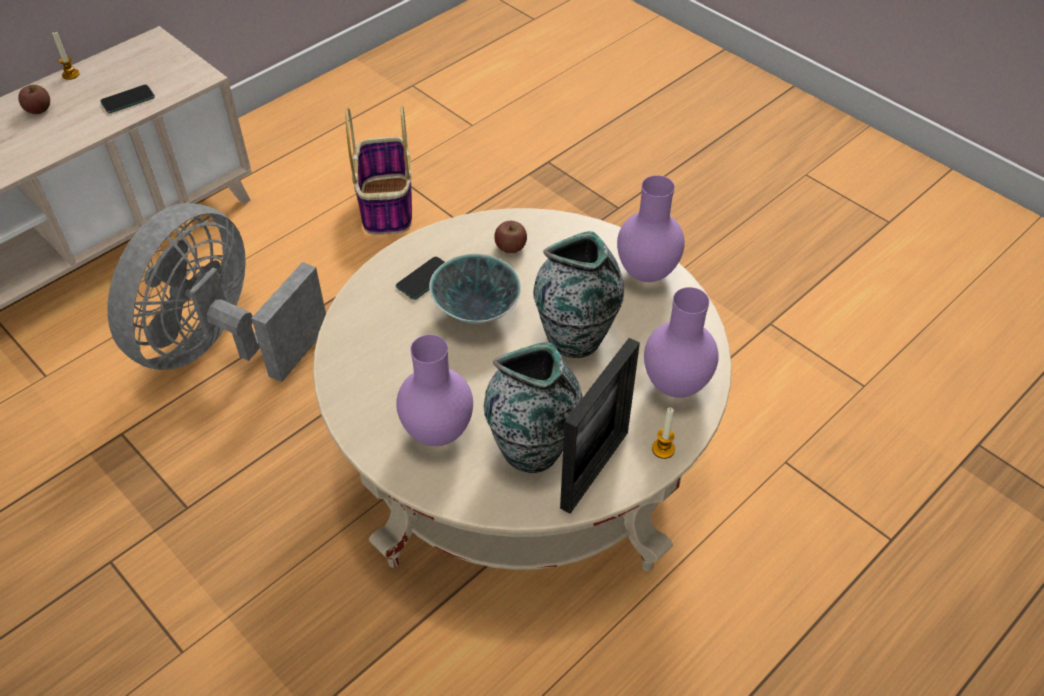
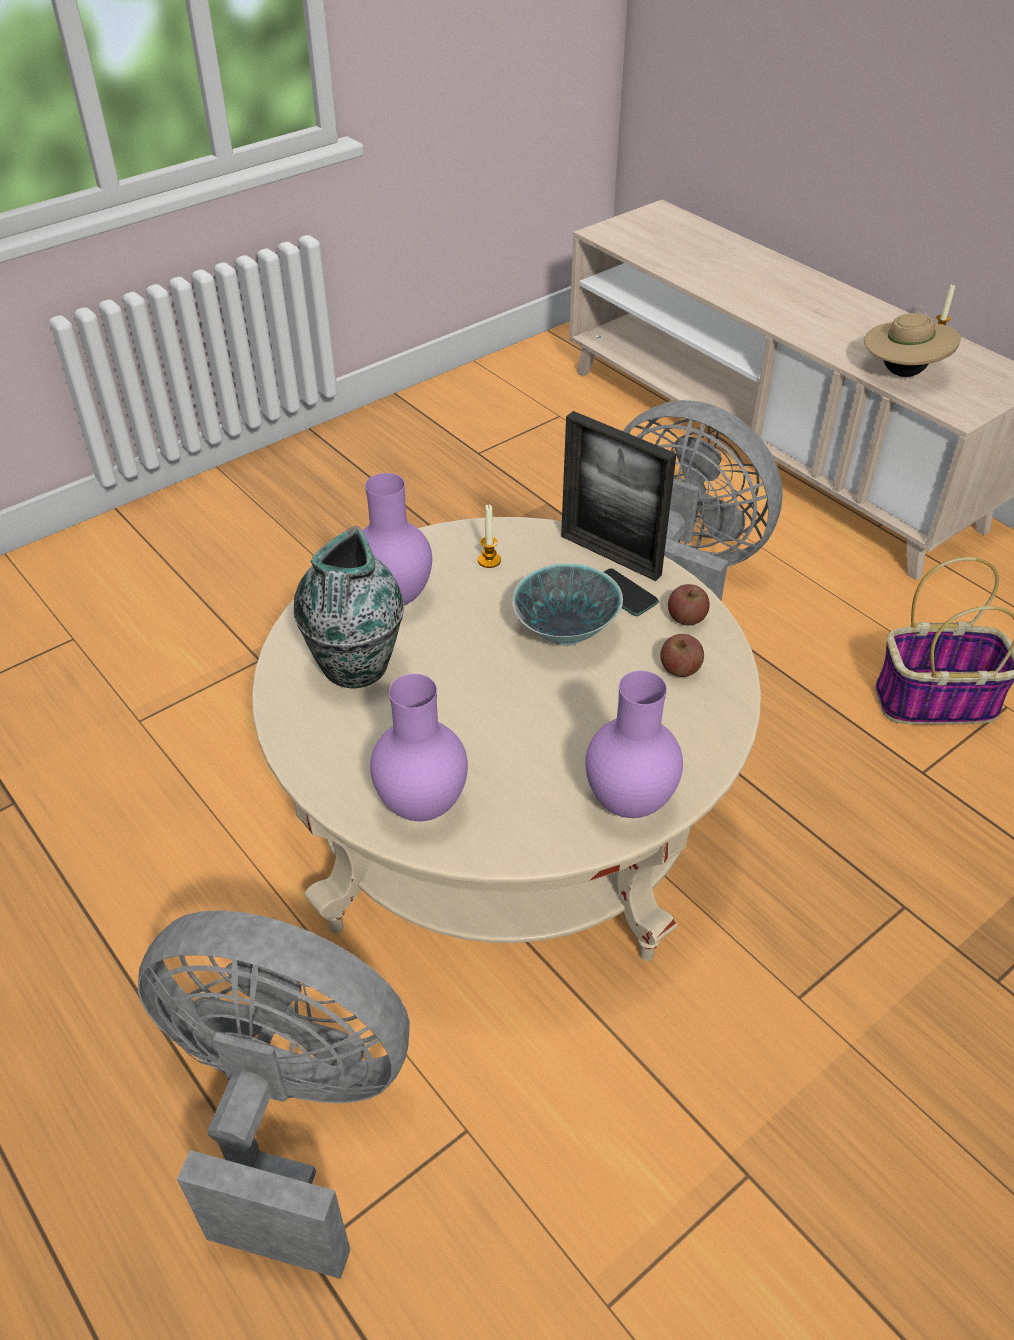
camera: 95 degrees right, 5 degrees down
apple [18,85,50,114] -> apple moved to [668,584,710,625]
phone [100,85,155,113] -> beige hat [864,305,961,377]
vase [533,231,624,358] -> none
picture frame [560,338,640,514] -> picture frame moved to [561,411,677,581]
candle [652,407,675,459] -> candle moved to [478,504,501,568]
none -> grey fan [138,910,410,1279]

